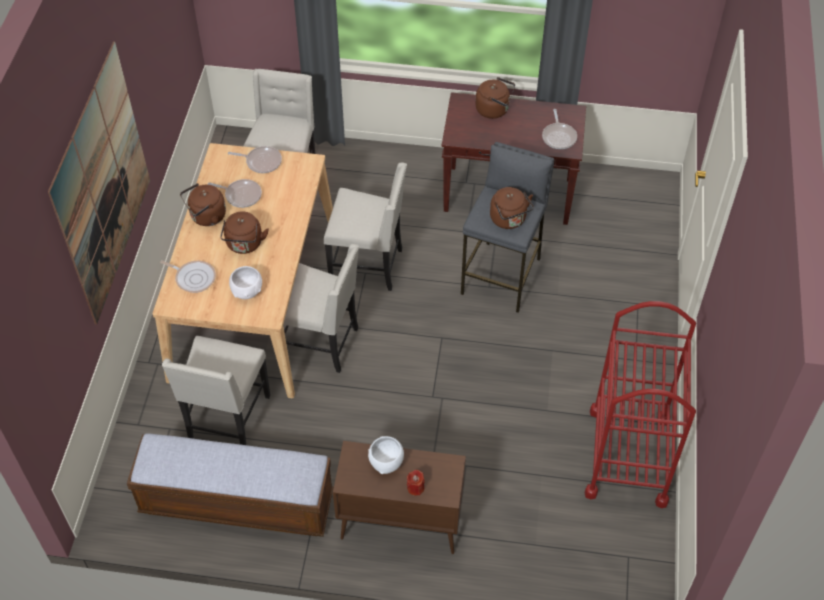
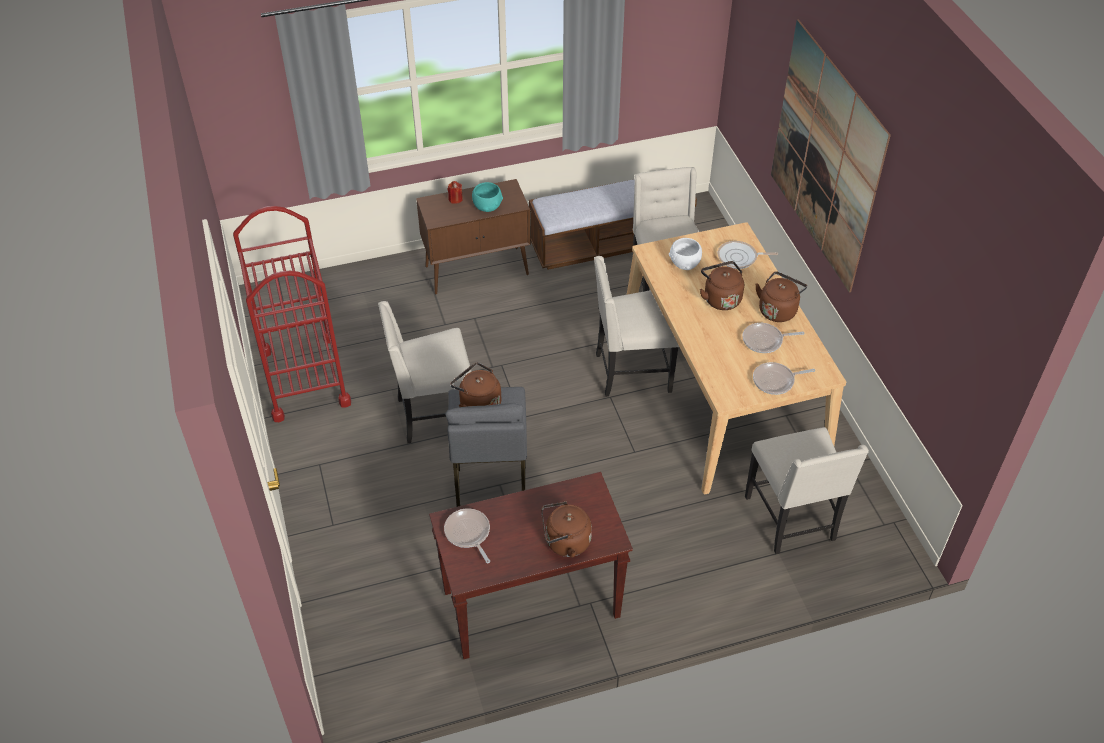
camera: 155 degrees right, 5 degrees down
beige chair [324,163,407,291] -> beige chair moved to [378,301,472,443]
white bowl [368,436,404,474] -> turquoise bowl [472,182,503,212]

